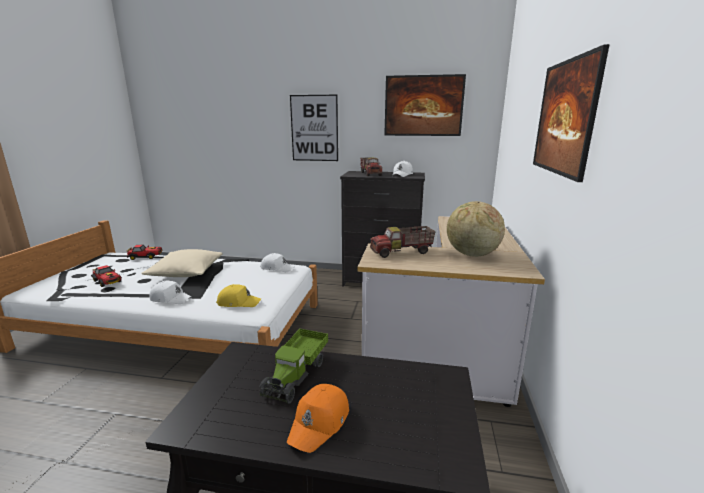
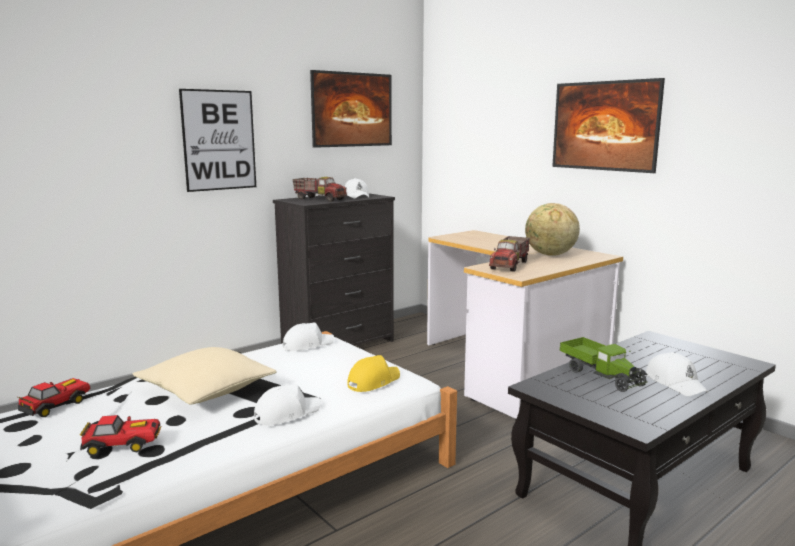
camera: 50 degrees left, 5 degrees down
orange cap [287,384,349,453] -> white cap [646,352,709,396]

